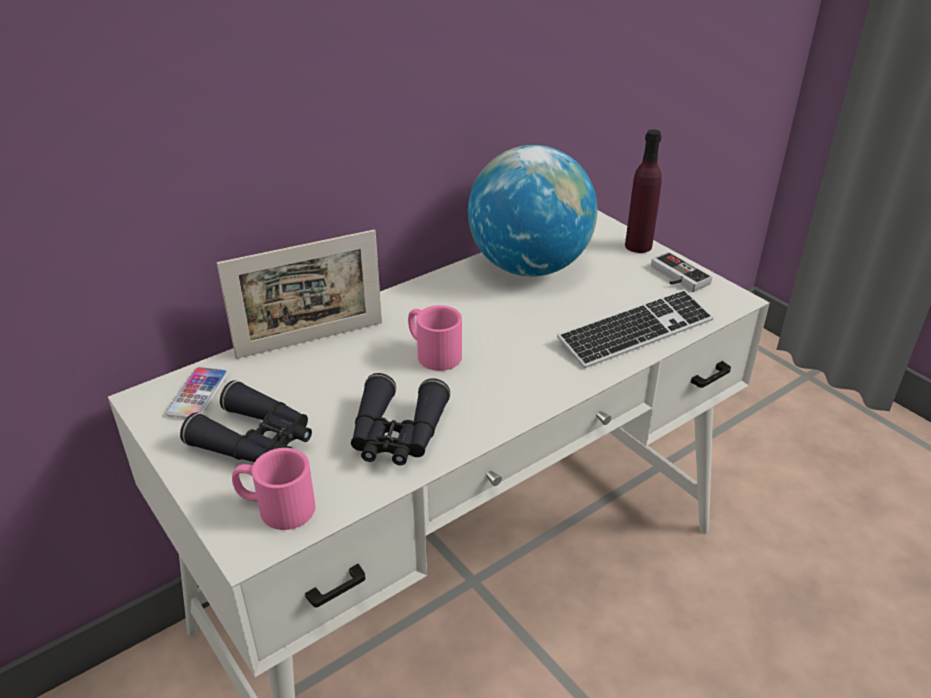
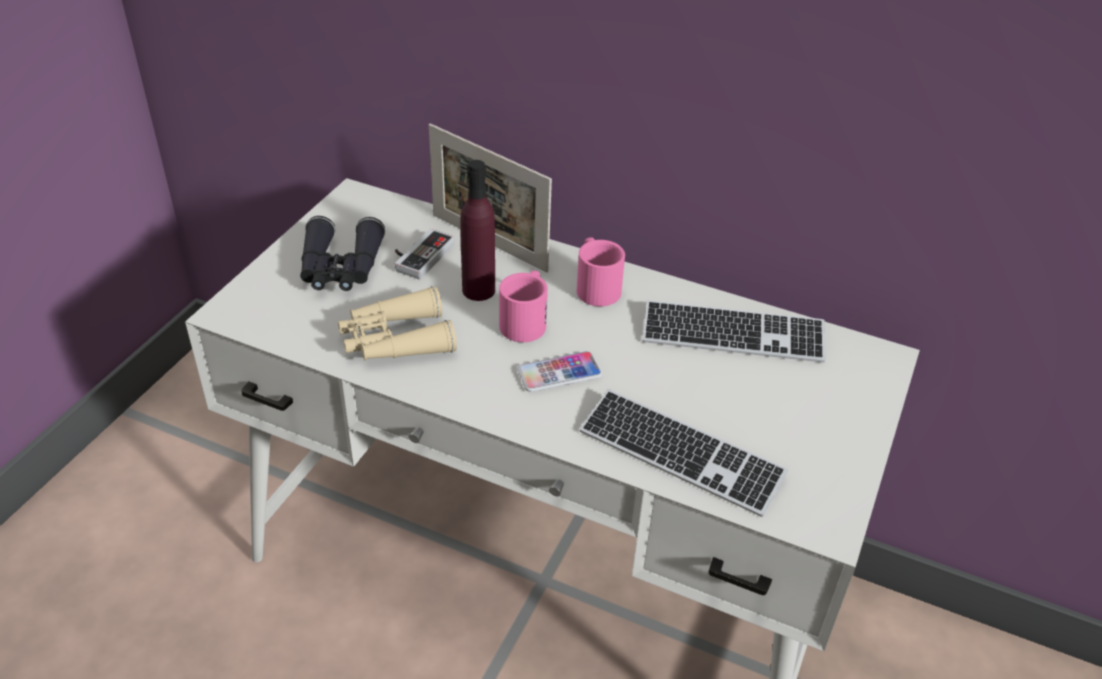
camera: 60 degrees right, 5 degrees up
phone [165,367,229,419] -> phone moved to [517,351,602,392]
pink mug [232,448,316,530] -> pink mug moved to [577,237,625,306]
black binoculars [351,373,450,465] -> beige binoculars [338,286,457,360]
globe [468,145,597,277] -> keyboard [643,300,826,363]
purple bottle [625,129,662,253] -> purple bottle moved to [460,160,495,301]
game controller [651,252,712,292] -> game controller moved to [395,229,454,280]

